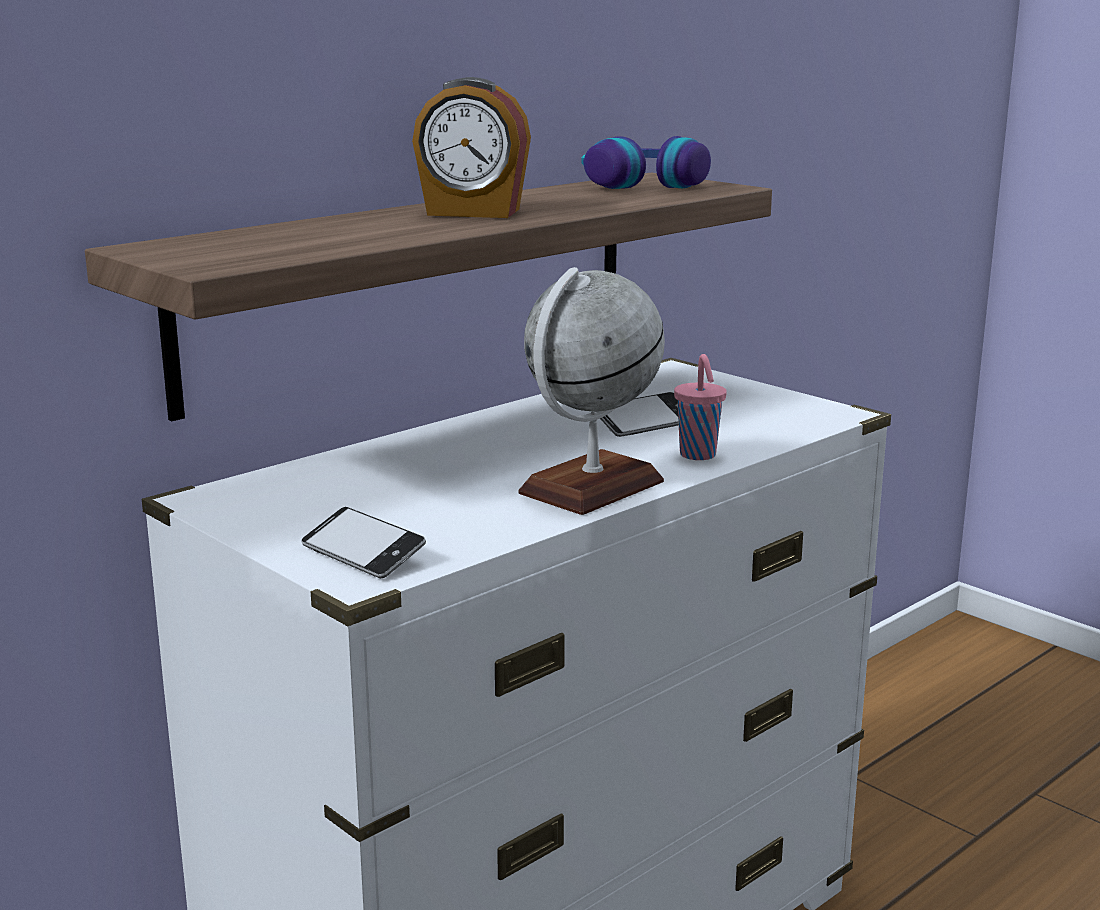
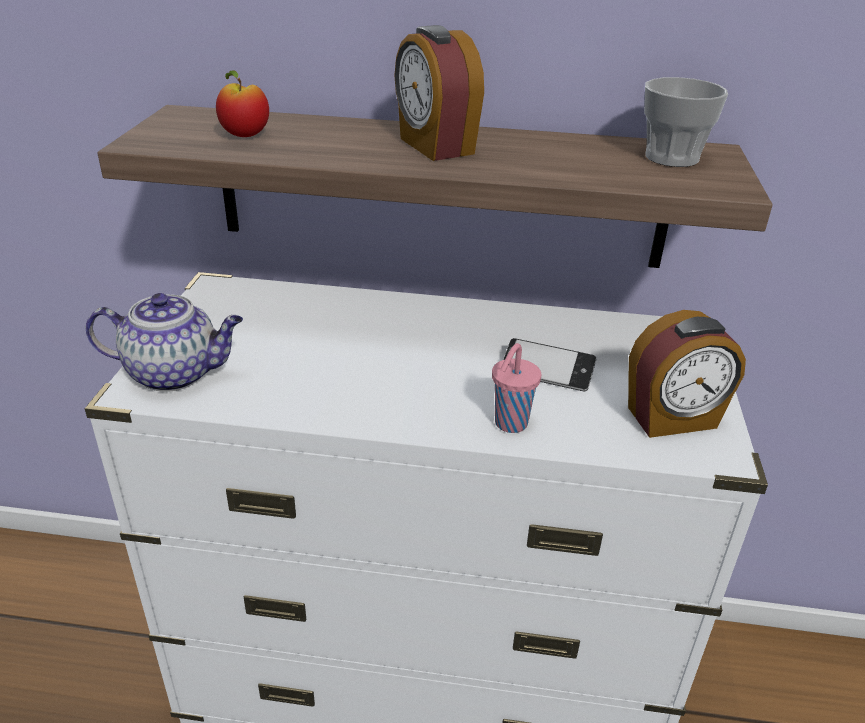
camera: 50 degrees right, 15 degrees up
phone [302,507,426,578] -> teapot [85,293,243,392]
globe [518,267,665,515] -> none
headphones [581,136,711,189] -> cup [644,77,728,167]
none -> apple [216,70,269,137]
none -> alarm clock [628,310,746,438]

